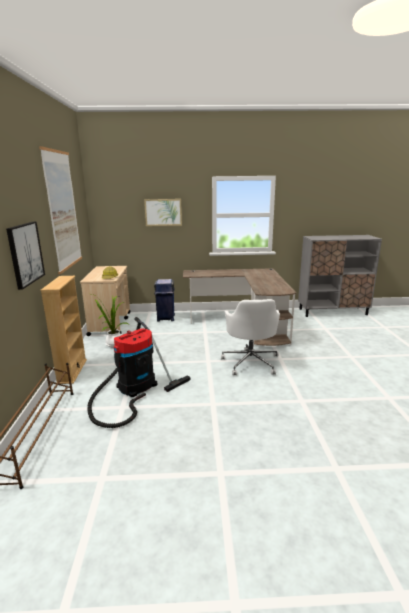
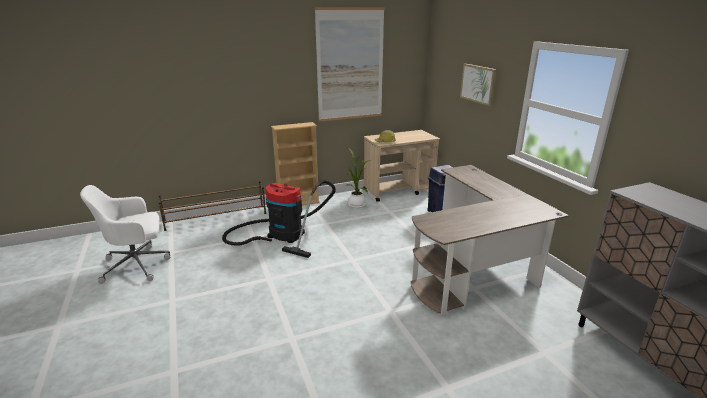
camera: 70 degrees right, 5 degrees up
picture [6,222,45,290] -> none
white office chair [221,299,280,375] -> white office chair moved to [80,185,170,284]

